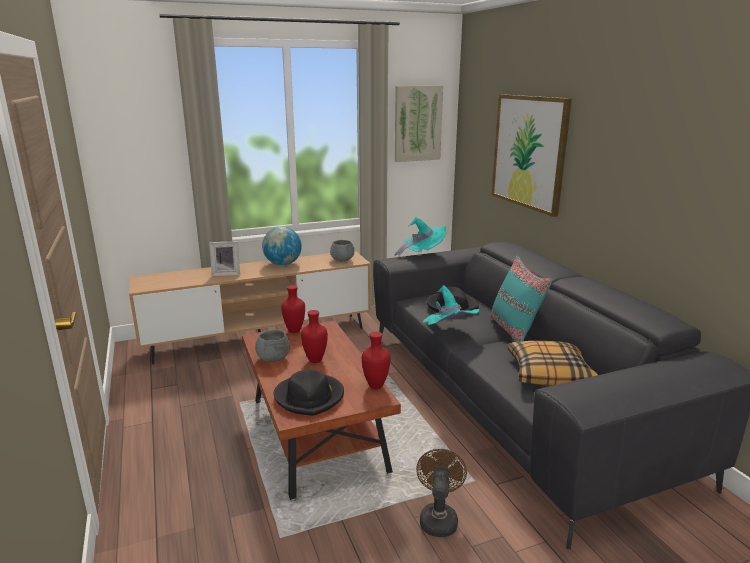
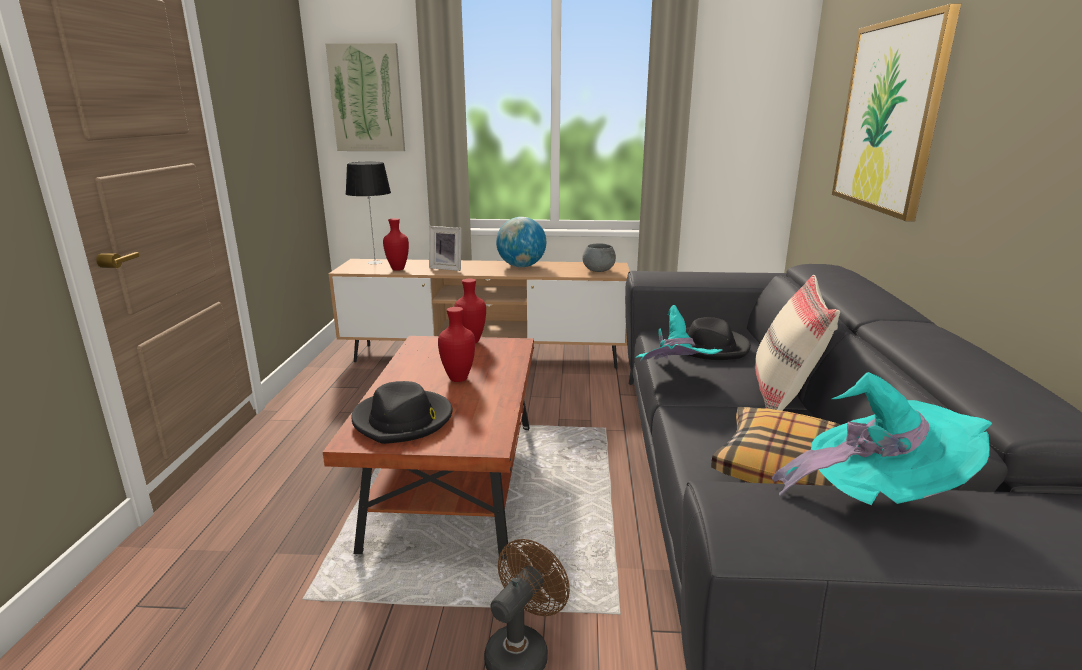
camera: 25 degrees right, 0 degrees up
grey bowl [255,330,290,362] -> none
red vase [362,332,390,389] -> red vase moved to [383,218,409,271]
picture [395,86,443,162] -> picture moved to [325,43,405,151]
turquoise hat [395,217,446,258] -> turquoise hat moved to [772,372,992,505]
turquoise pillow [489,256,553,342] -> beige pillow [755,275,840,411]
none -> table lamp [346,161,391,264]

